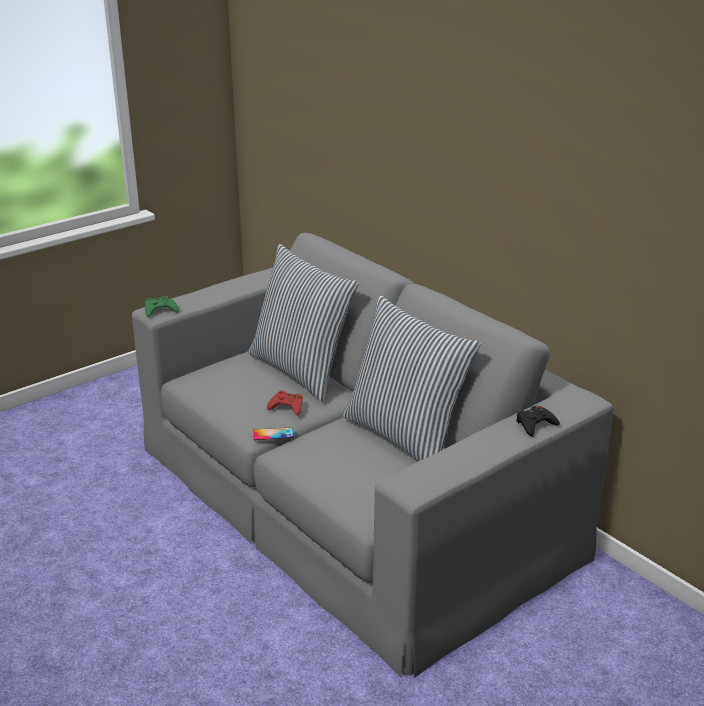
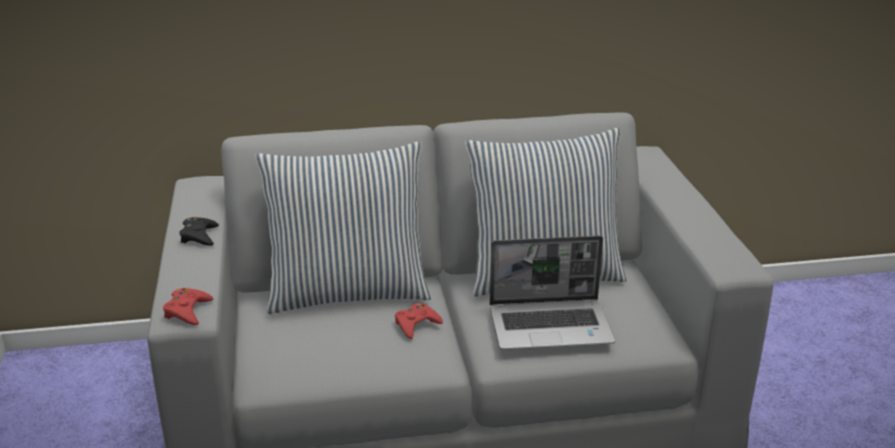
camera: 60 degrees left, 0 degrees up
green game controller [145,296,179,318] -> red game controller [163,288,213,325]
phone [254,427,293,440] -> none
black game controller [516,406,560,437] -> black game controller moved to [179,217,219,246]
none -> laptop [489,236,615,350]

